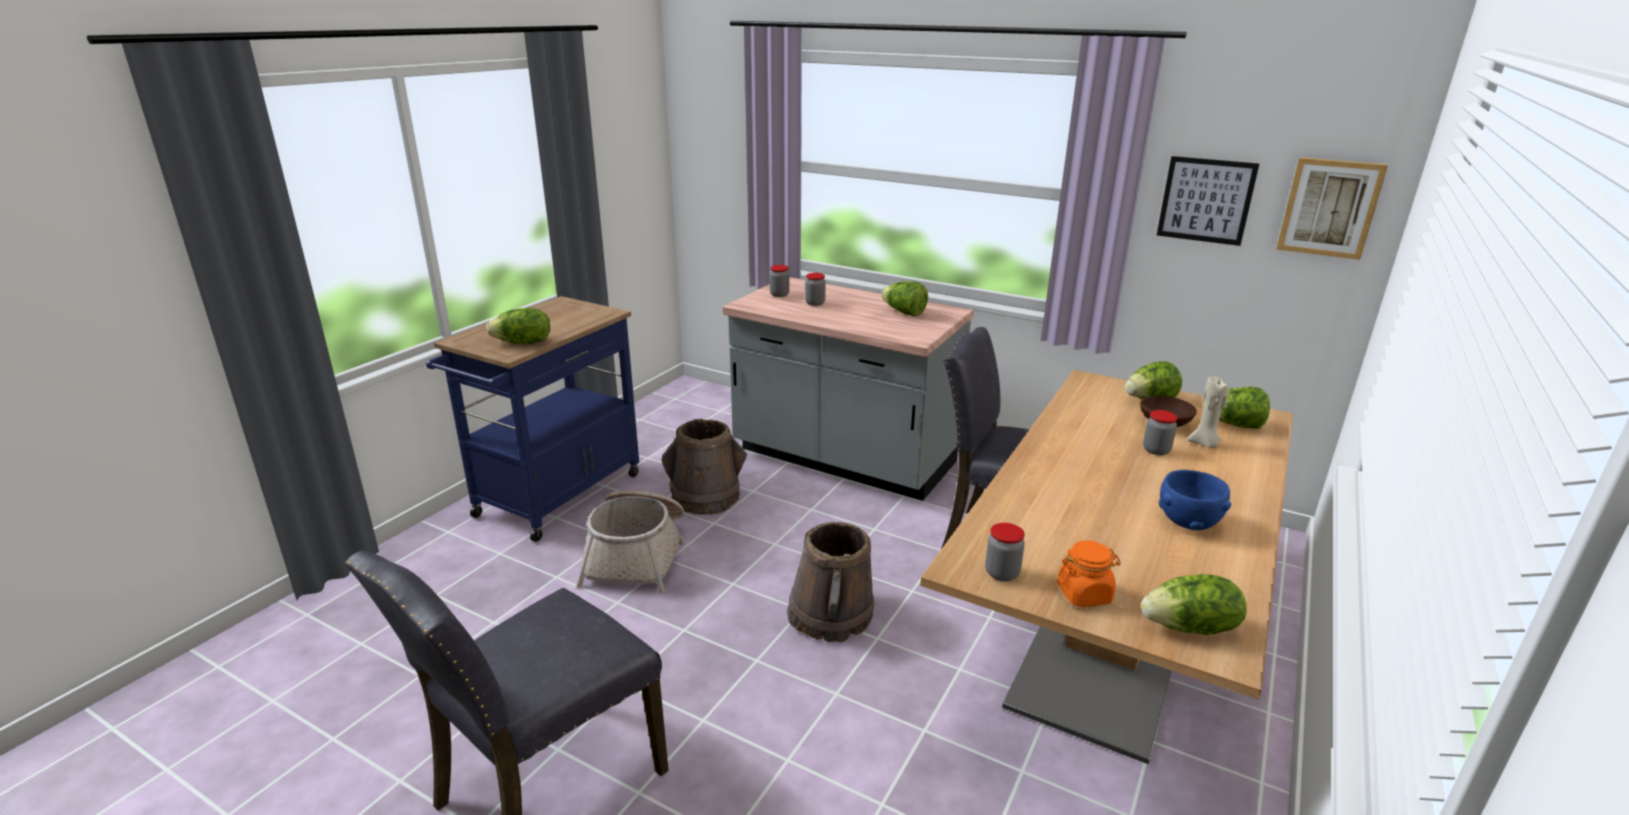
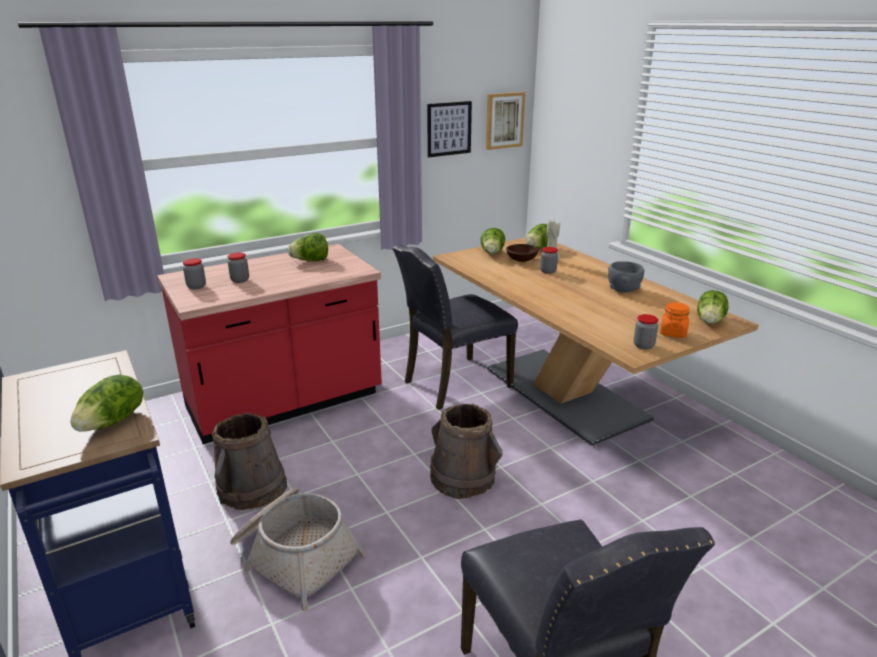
camera: 60 degrees left, 0 degrees up
grey counter [723,277,973,501] -> red counter [157,244,382,444]
blue bowl [1159,470,1231,530] -> grey bowl [608,261,644,293]

